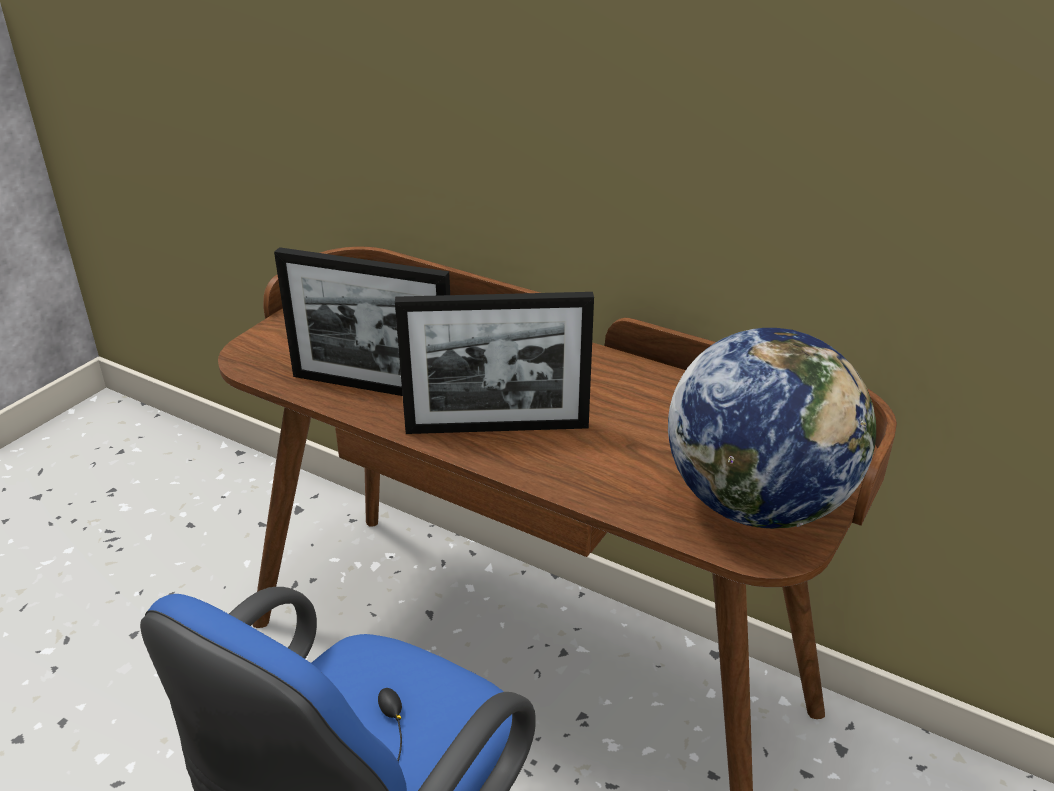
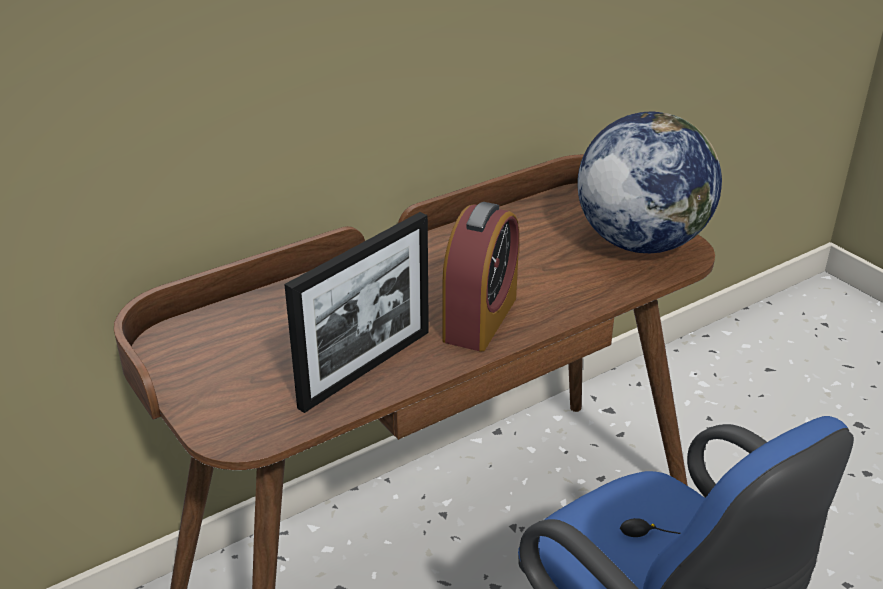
camera: 65 degrees left, 0 degrees up
picture frame [395,292,594,434] -> alarm clock [442,202,519,352]

